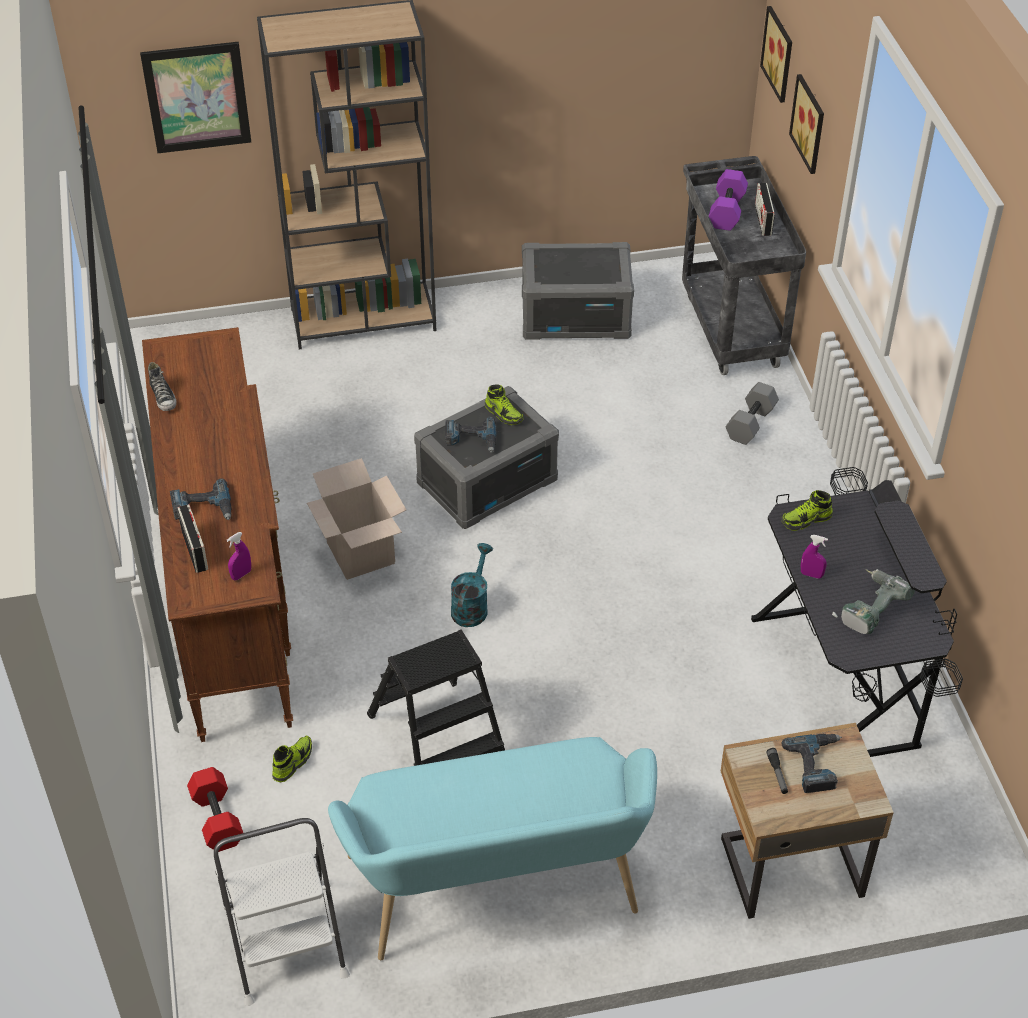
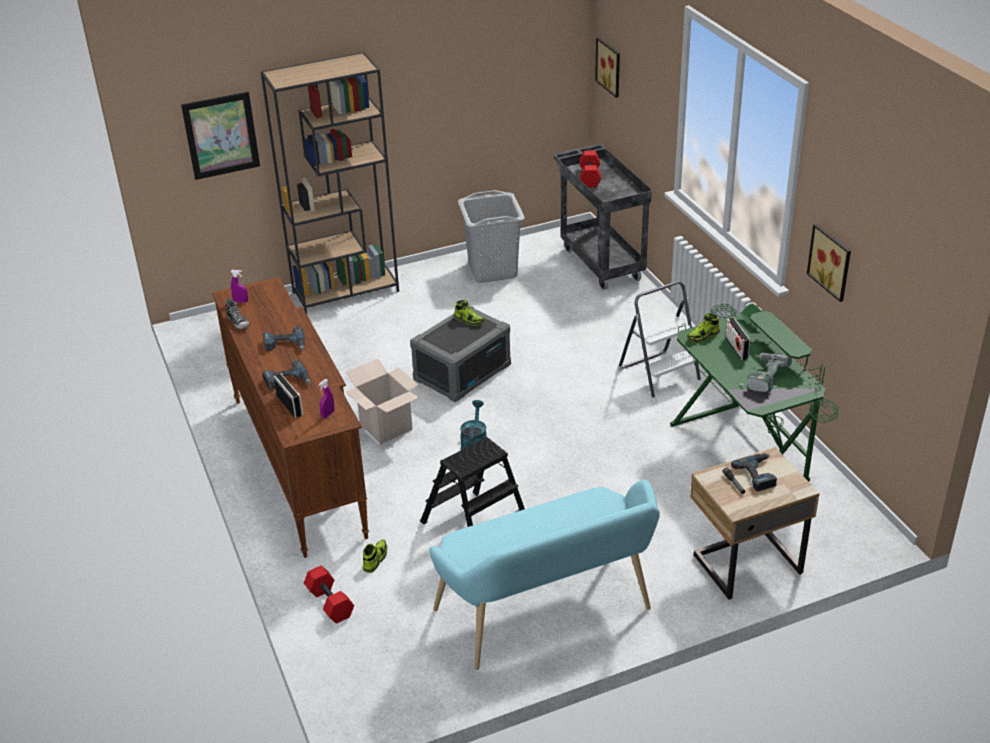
camera: 10 degrees left, 10 degrees down
white step ladder [214,818,350,1006] -> white step ladder moved to [617,281,703,404]
power drill [446,417,497,453] -> power drill moved to [263,326,305,351]
grey storage box [522,242,634,340] -> grey laundry basket [458,190,525,283]
purple dumbbell [709,169,748,231] -> red dumbbell [579,151,601,188]
grey dumbbell [726,382,779,445] -> none
black desk [751,467,963,757] -> green desk [670,303,839,482]
radio [755,183,775,236] -> radio moved to [725,318,750,360]
picture [789,74,824,174] -> picture moved to [807,224,851,302]
purple spray bottle [801,535,828,579] -> purple spray bottle moved to [231,270,248,303]

